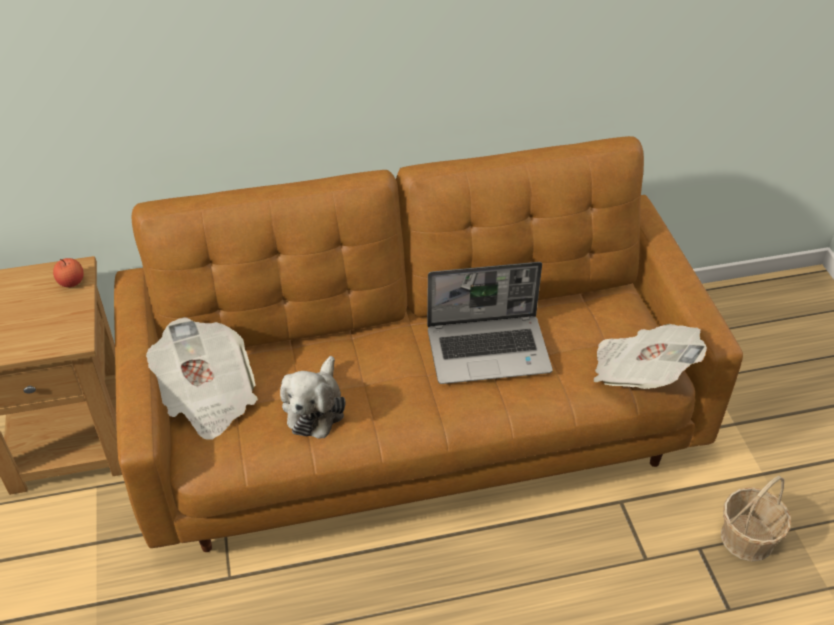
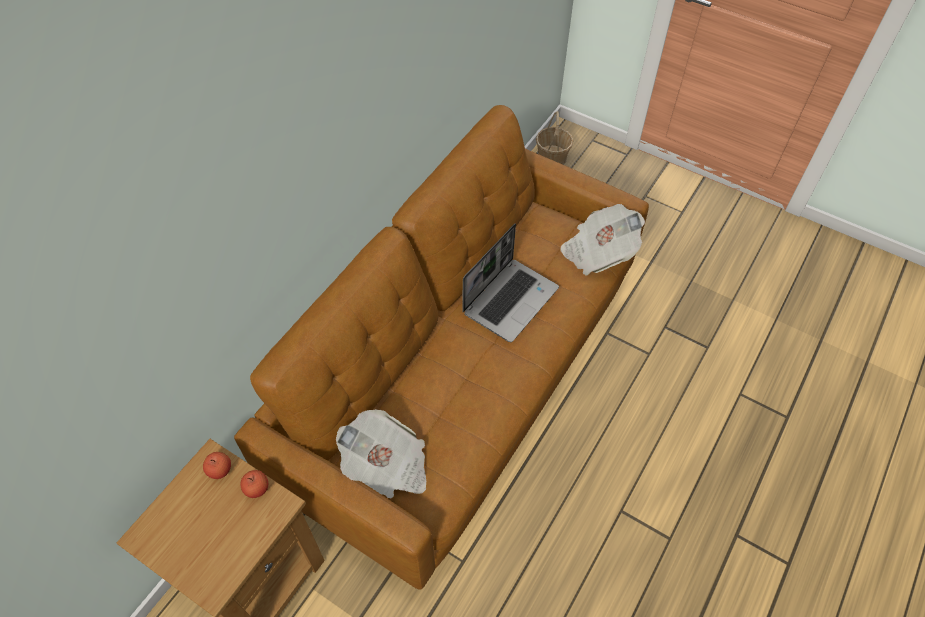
camera: 45 degrees left, 10 degrees up
plush toy [280,356,346,439] -> none
basket [721,475,791,562] -> basket moved to [536,111,573,165]
none -> apple [240,470,268,498]

